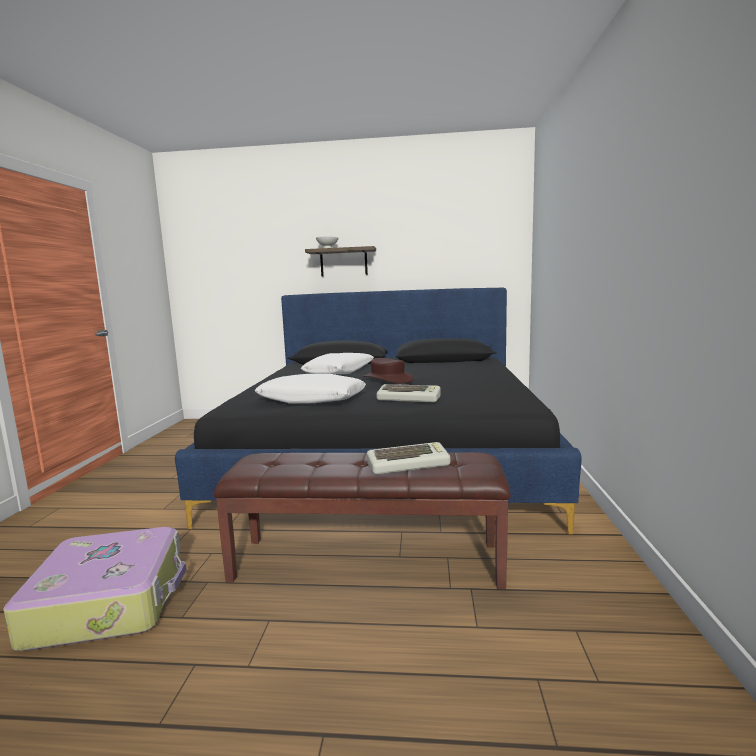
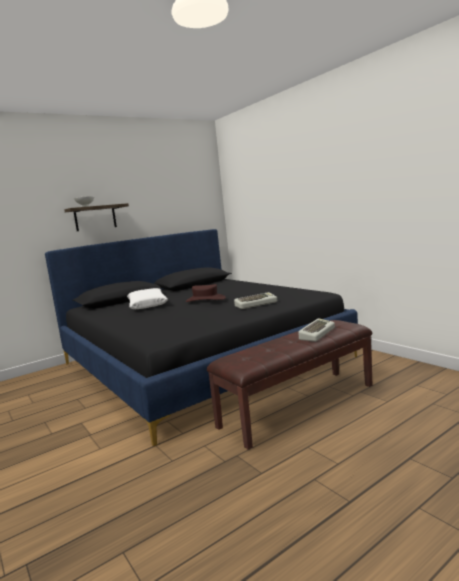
camera: 40 degrees left, 0 degrees up
suitcase [3,527,187,651] -> none
white pillow [255,374,366,404] -> none

